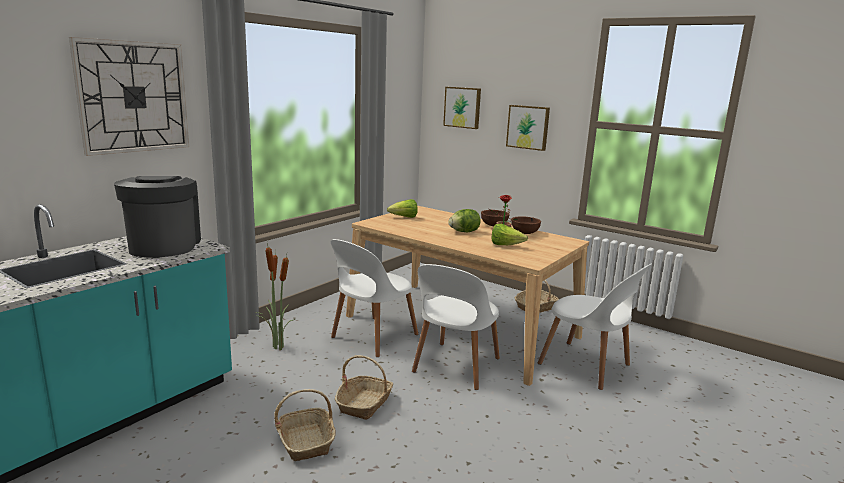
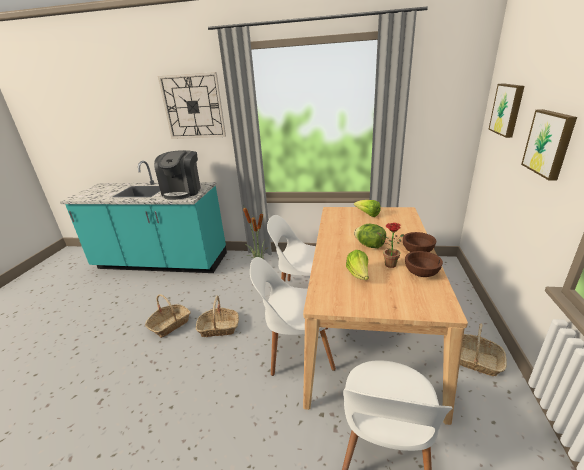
camera: 65 degrees right, 10 degrees up
coffee machine [114,176,201,257] -> coffee machine turned 135 degrees clockwise [154,150,201,200]

